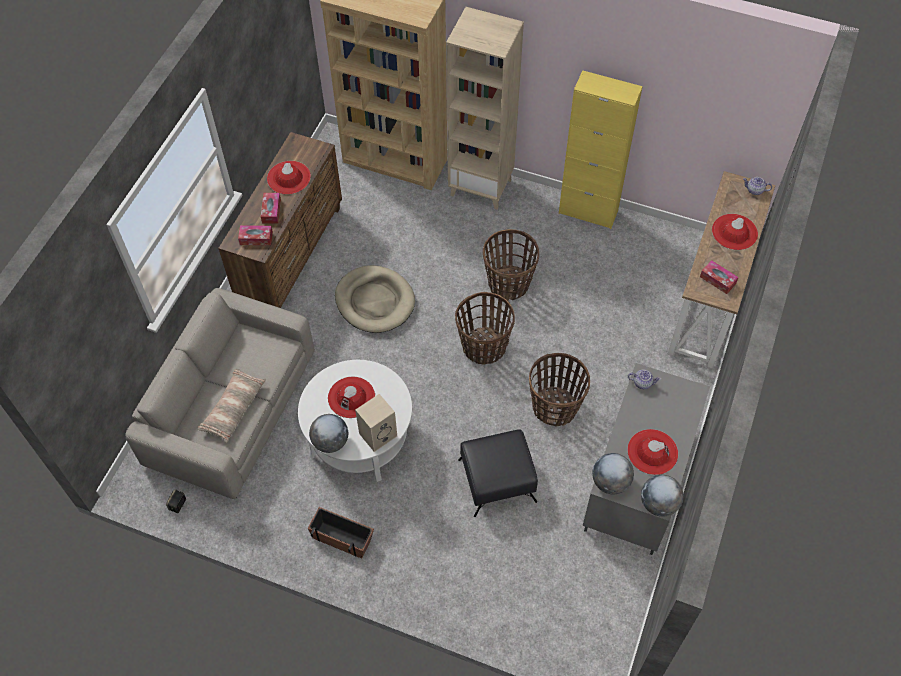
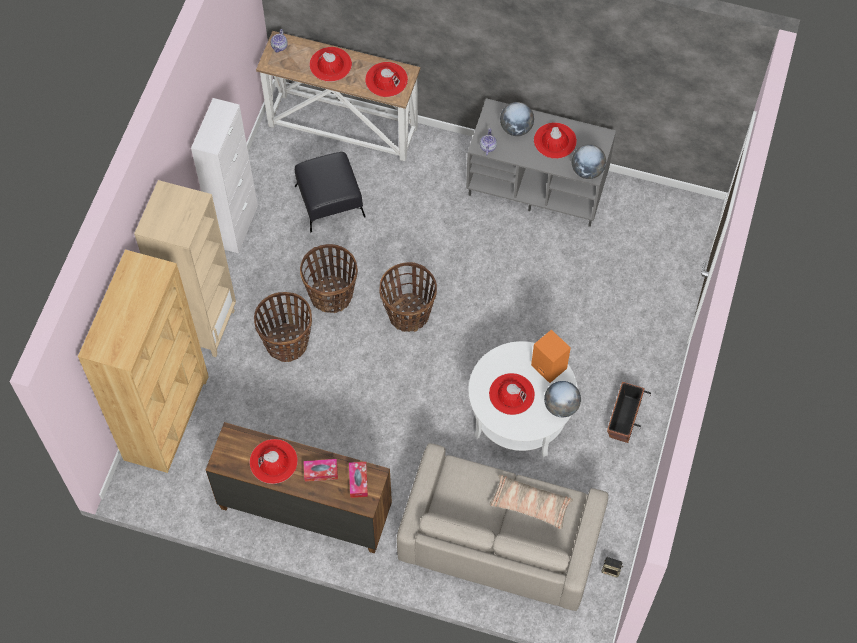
camera: 95 degrees left, 5 degrees up
beige dog bed [335,265,415,333] -> none
beige speaker [355,394,397,452] -> orange speaker [531,329,571,383]
black ottoman [458,429,538,517] -> black ottoman moved to [295,152,366,232]
basket [529,353,590,427] -> basket moved to [254,292,312,362]
yellow cabinet [559,70,643,229] -> white cabinet [191,98,258,253]
globe [641,475,683,517] -> globe moved to [500,102,534,136]
tissue box [700,260,739,294] -> red hat [365,62,408,97]

